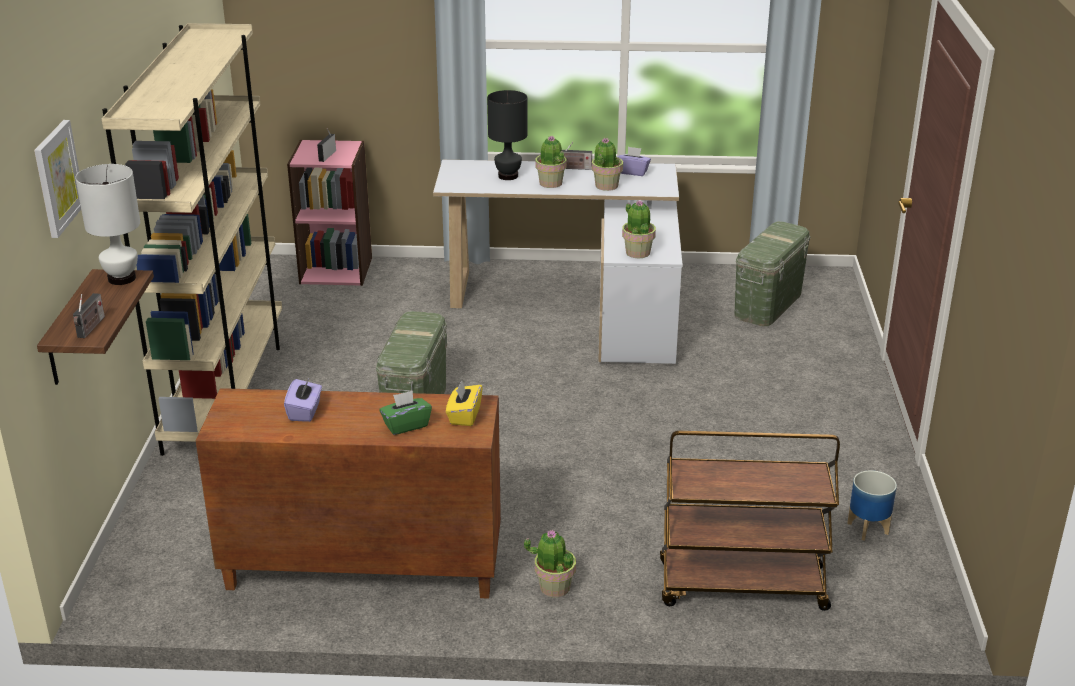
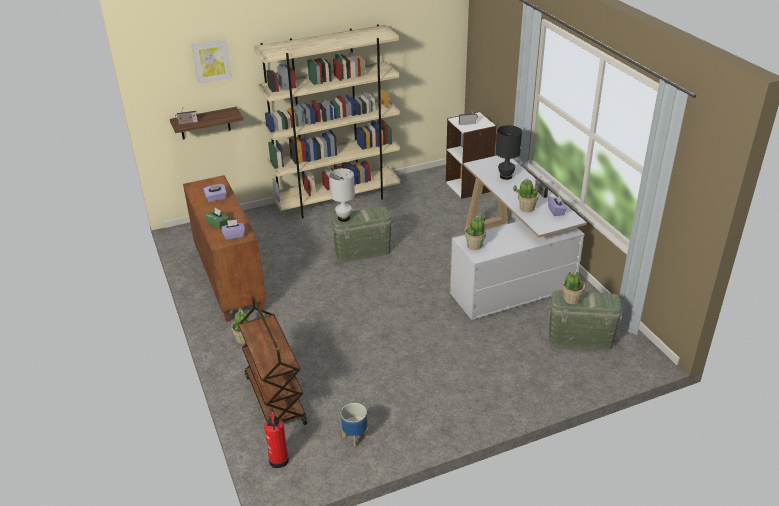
camera: 65 degrees right, 5 degrees up
white table lamp [75,164,140,285] -> white table lamp moved to [329,168,355,222]
pink bookcase [287,140,372,286] -> white bookcase [446,112,497,199]
yellow tissue box [446,381,483,426] -> purple tissue box [221,219,245,240]
potted plant [535,136,567,188] -> potted plant moved to [562,270,585,304]
none -> fire extinguisher [264,408,289,468]

